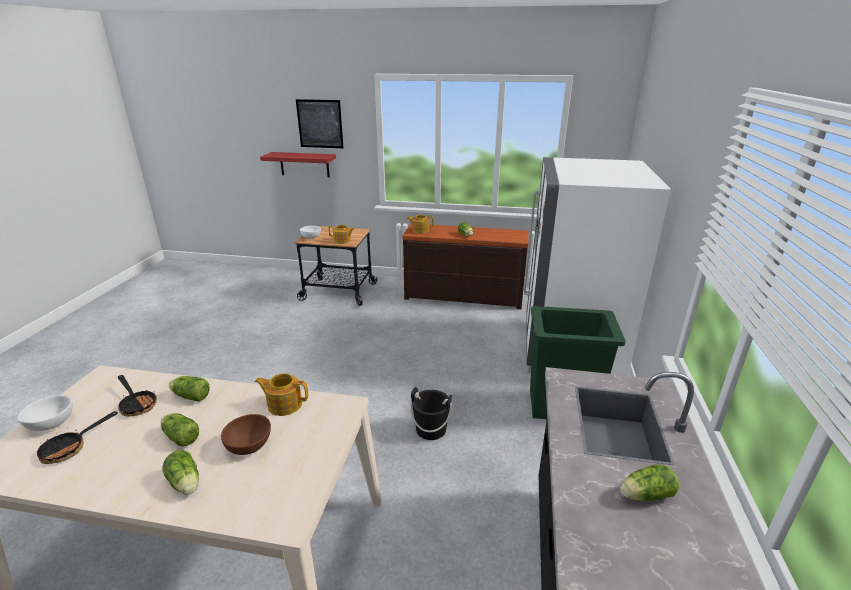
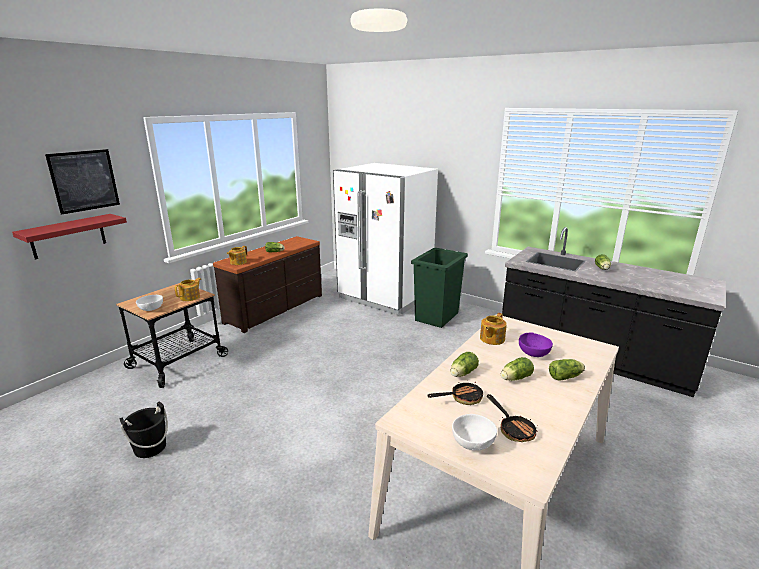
camera: 65 degrees left, 5 degrees down
brown bowl [221,414,271,455] -> purple bowl [519,333,553,357]
black bucket [410,387,452,440] -> black bucket moved to [120,402,168,458]

